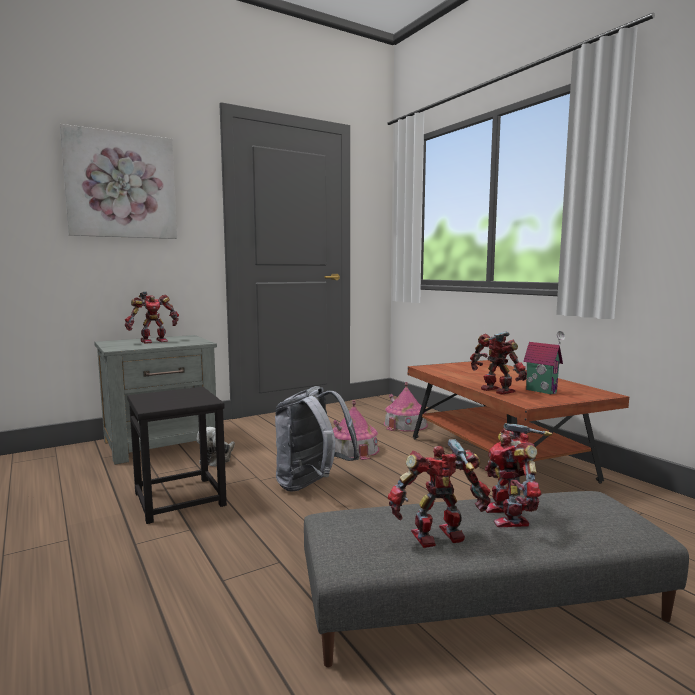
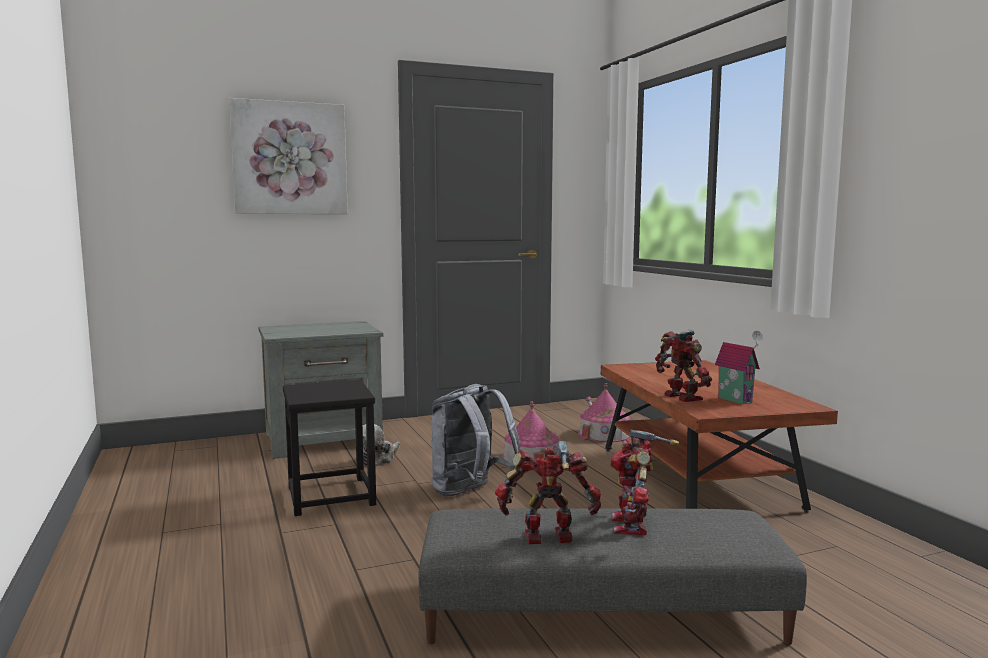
camera: 10 degrees right, 0 degrees up
toy robot [125,291,179,344] -> none

